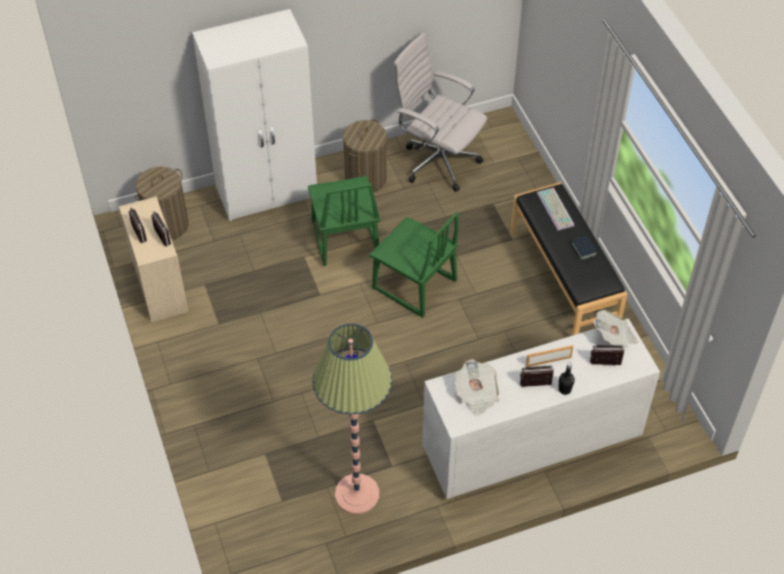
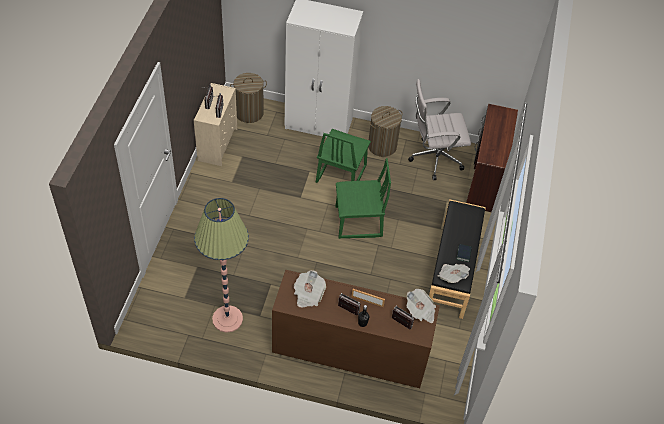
camera: 30 degrees right, 0 degrees up
green chair [369,212,459,317] -> green chair turned 75 degrees counterclockwise [335,158,391,239]
white office chair [393,32,487,192] -> white office chair turned 75 degrees counterclockwise [408,79,471,180]
white dresser [422,318,660,499] -> brown dresser [272,270,440,388]
keyboard [537,188,575,231] -> none
none -> newspaper [438,264,470,283]
none -> brown desk [466,104,518,212]

